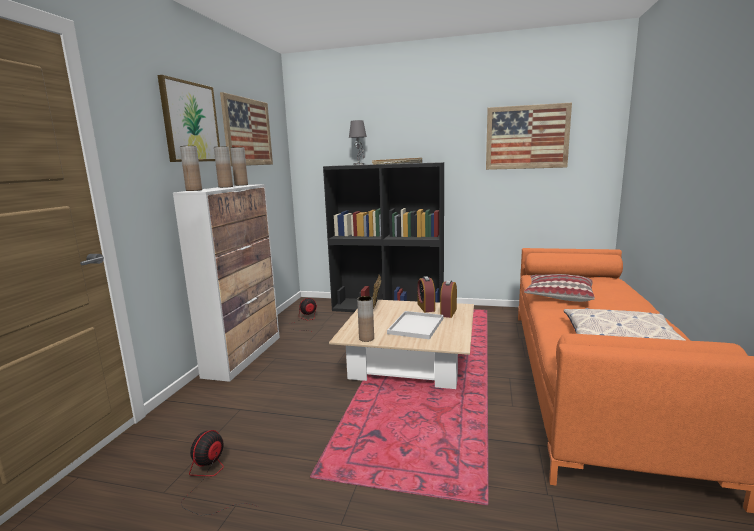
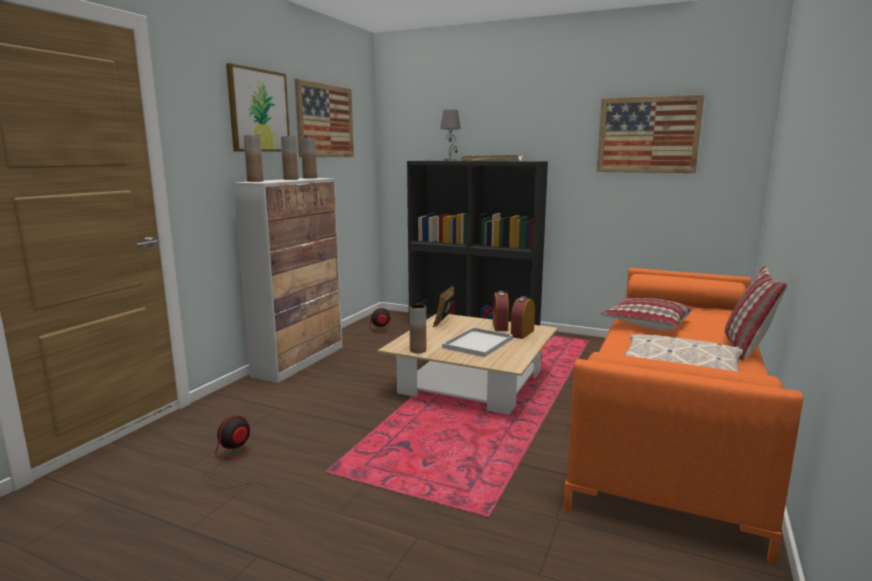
camera: 10 degrees right, 0 degrees up
none -> pillow [725,266,788,360]

